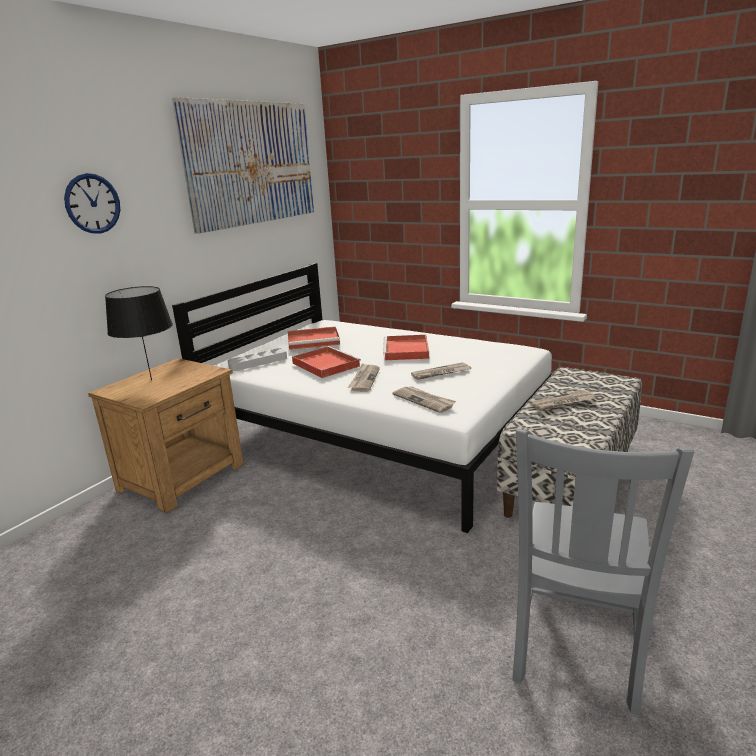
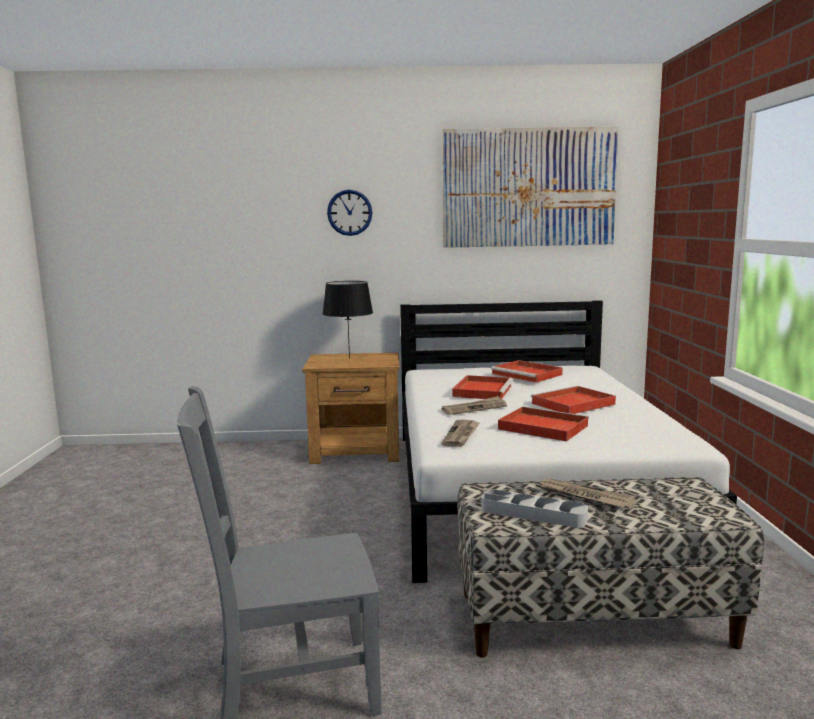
camera: 55 degrees right, 10 degrees down
grey tray [228,348,287,371] -> grey tray moved to [481,489,588,528]
newspaper [411,362,471,380] -> red tray [498,406,589,442]

